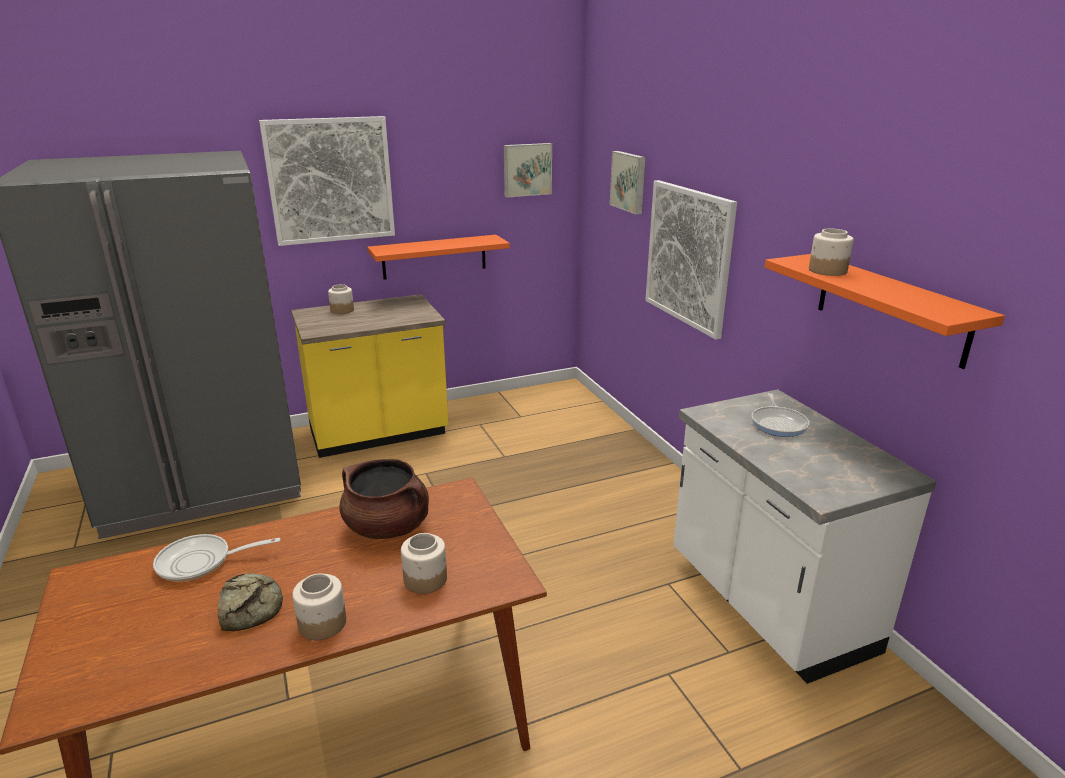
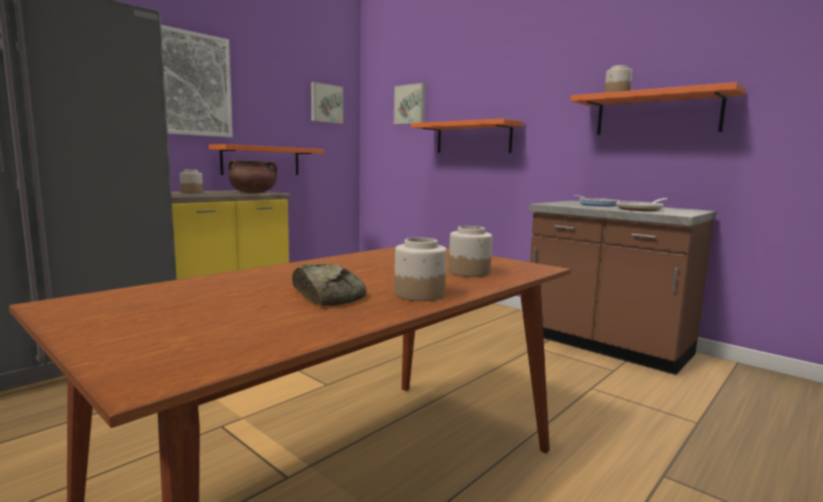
camera: 25 degrees left, 15 degrees down
frying pan [153,534,281,582] -> frying pan moved to [616,198,668,211]
brown cooking pot [339,459,429,539] -> brown cooking pot moved to [228,160,277,193]
picture [645,180,737,340] -> orange shelf [411,118,523,153]
white counter [674,389,936,684] -> brown counter [530,201,717,375]

